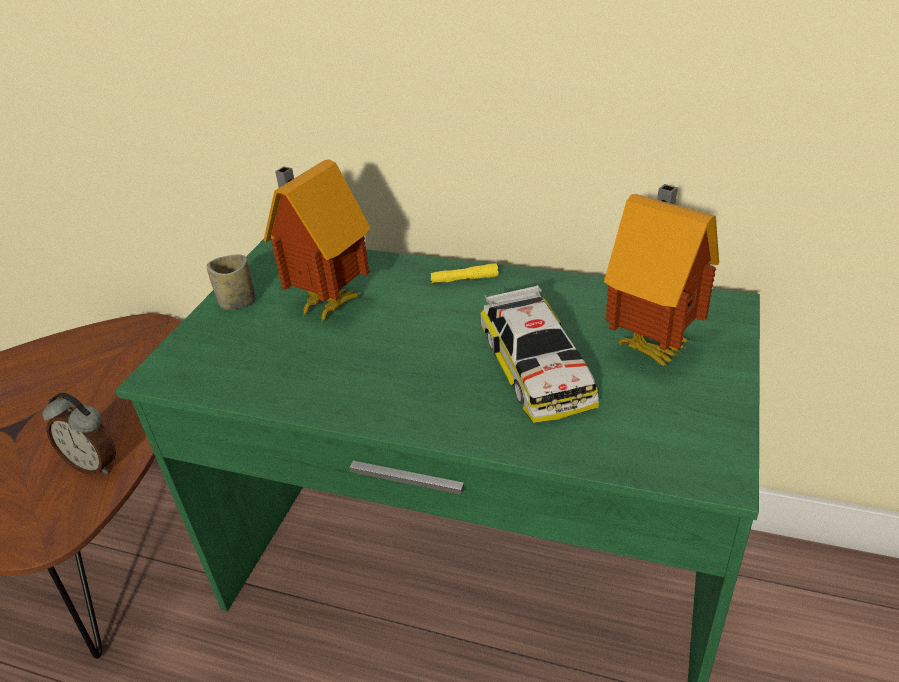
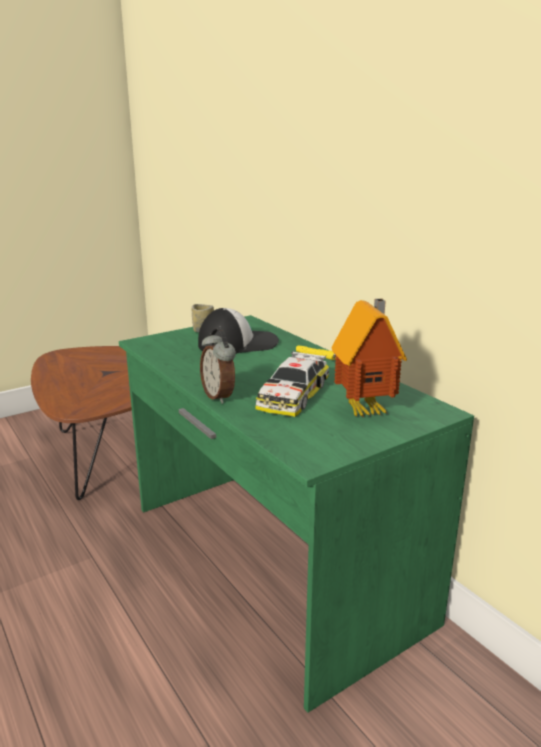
camera: 35 degrees right, 15 degrees down
alarm clock [42,393,116,475] -> alarm clock moved to [200,329,236,404]
toy house [263,160,370,323] -> cap [198,308,279,354]

